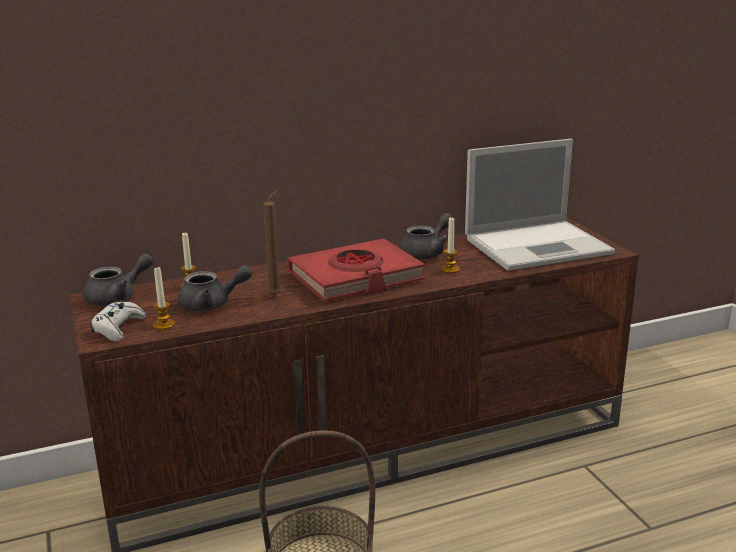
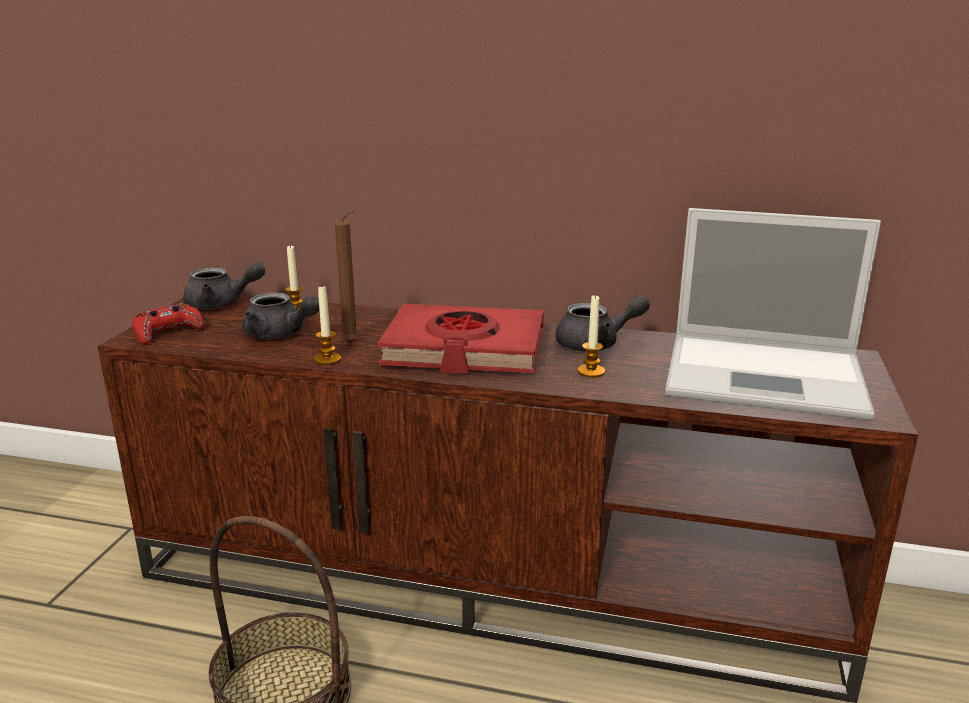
camera: 35 degrees right, 0 degrees up
white game controller [90,301,146,341] -> red game controller [132,303,205,344]
candle [153,267,175,330] -> candle moved to [314,284,341,365]

